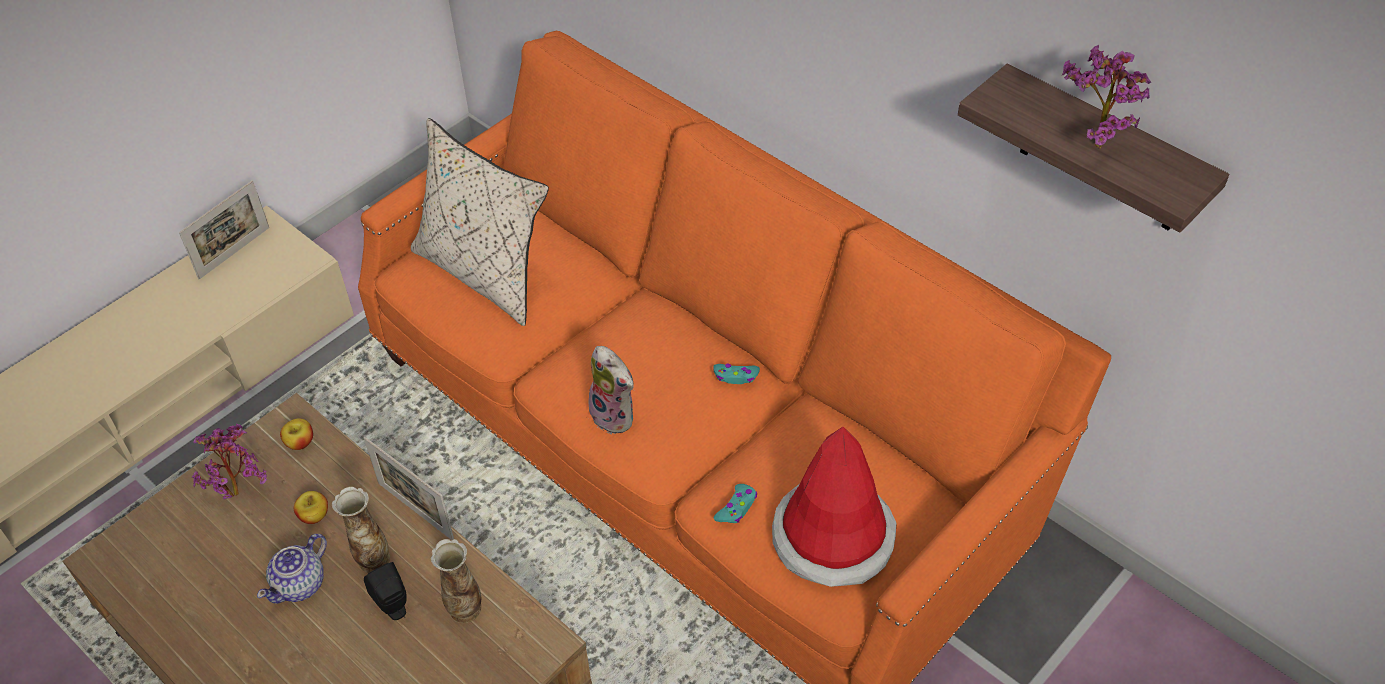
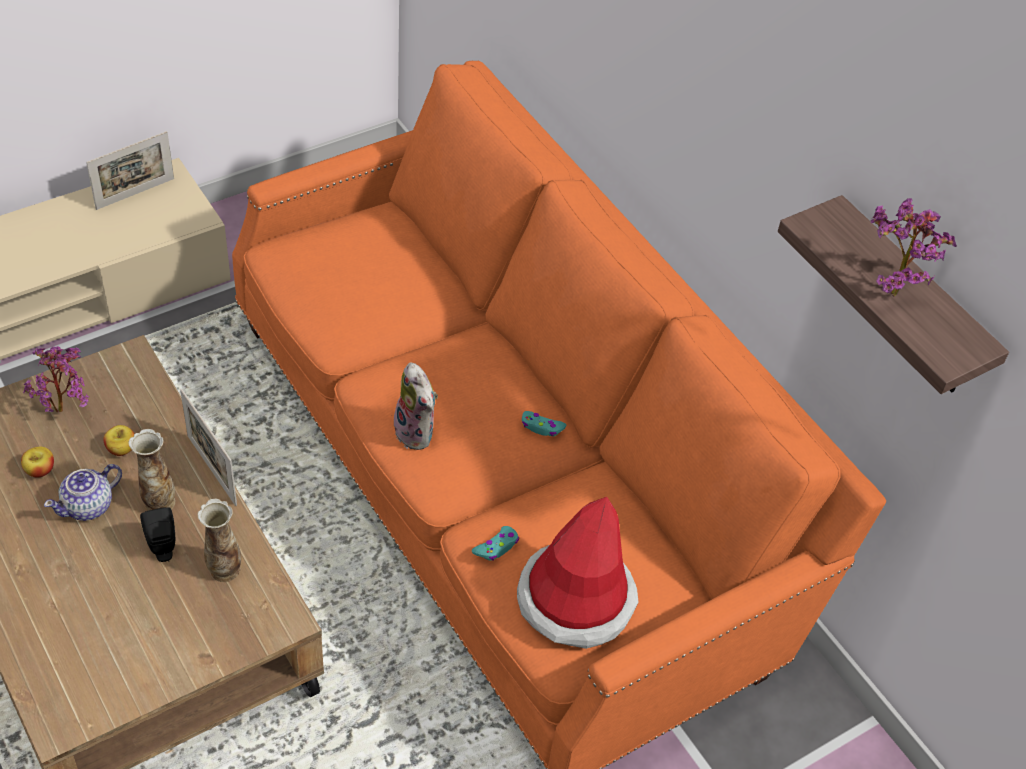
camera: 10 degrees right, 0 degrees up
apple [280,418,313,450] -> apple moved to [21,447,54,478]
beige pillow [411,118,549,326] -> none

